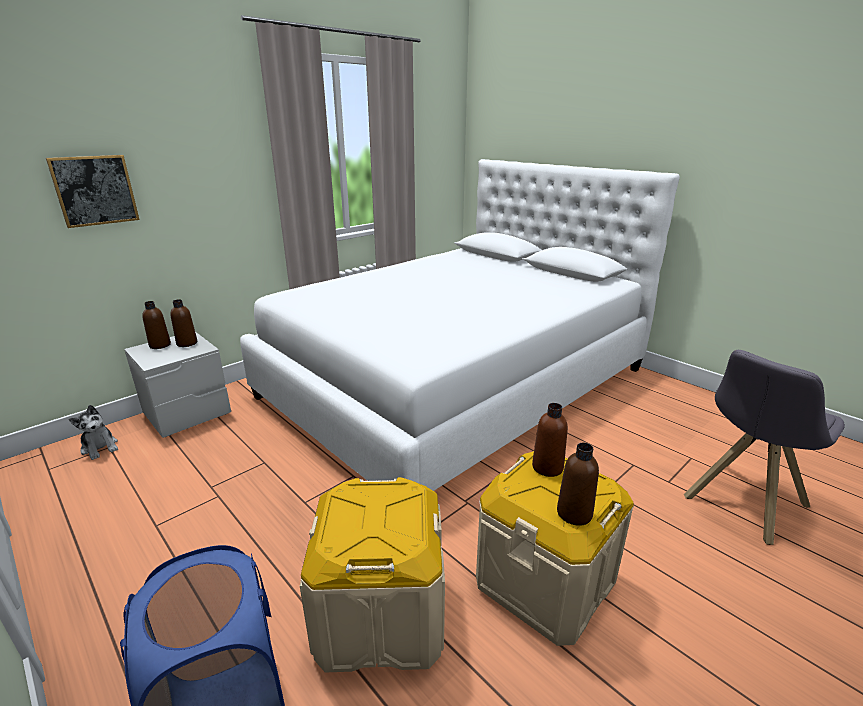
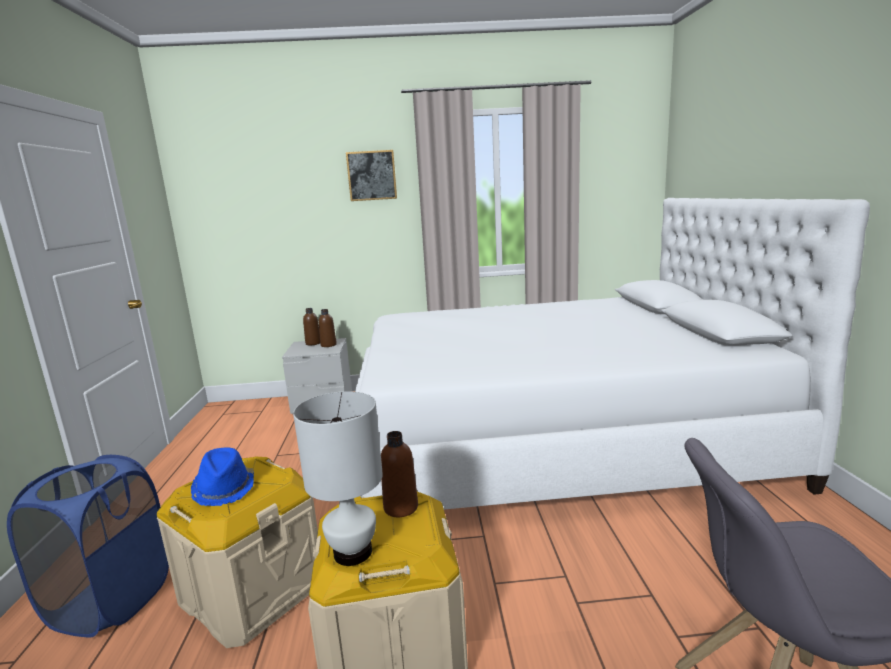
camera: 40 degrees right, 10 degrees down
picture [46,155,140,228] -> picture moved to [346,150,397,201]
plush toy [69,405,118,460] -> none
brown bottle [557,443,599,526] -> white table lamp [293,391,383,566]
none -> blue hat [191,447,254,506]

